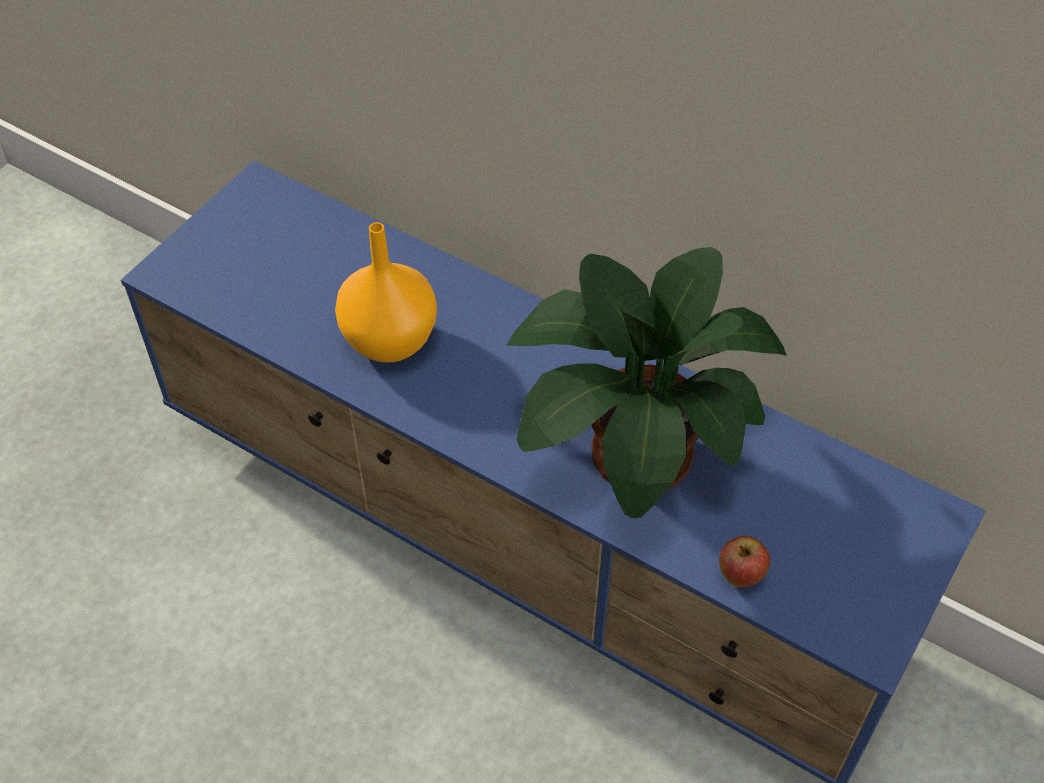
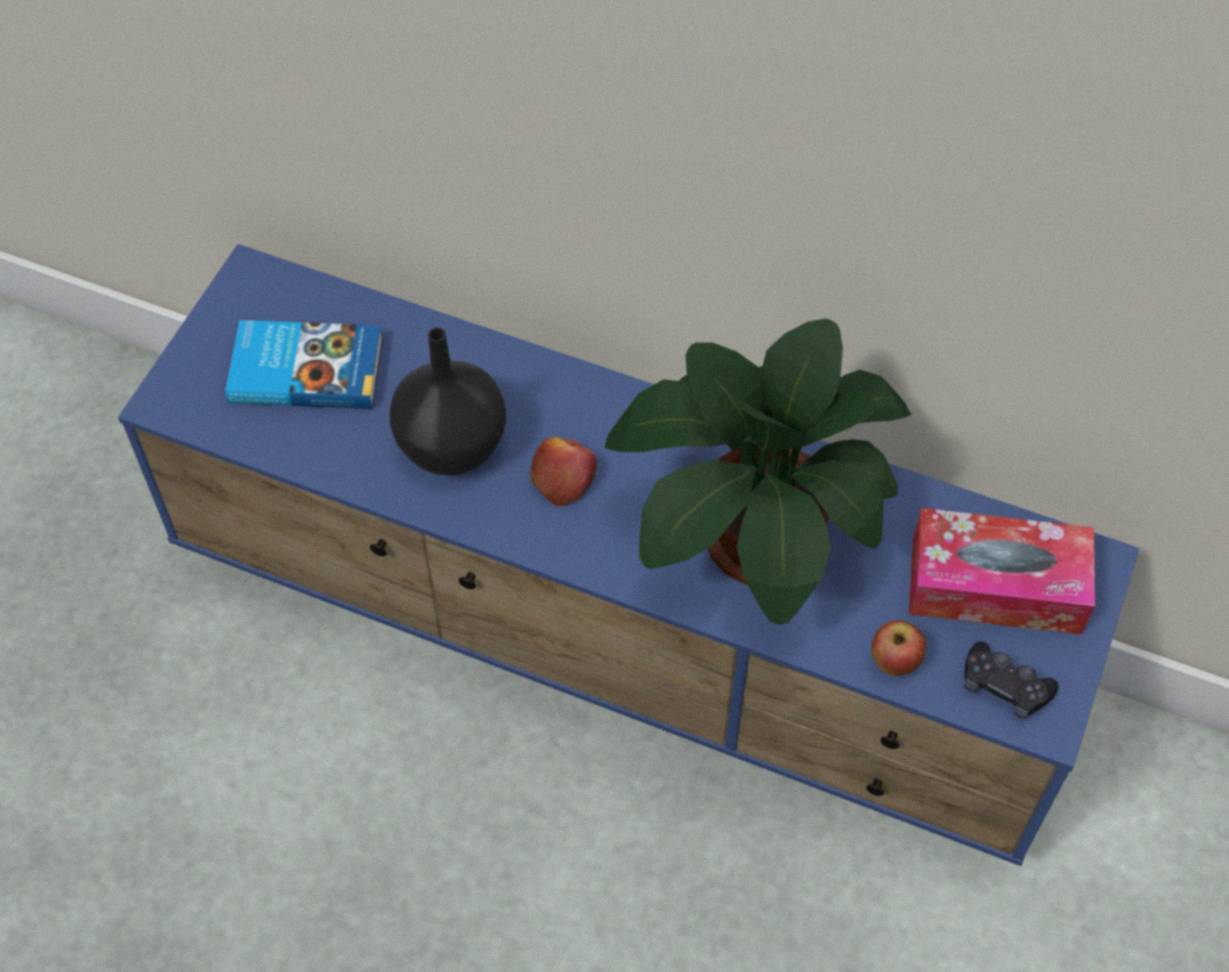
camera: 10 degrees left, 5 degrees up
orange vase [335,222,437,362] -> black vase [389,328,506,476]
none -> book [225,320,383,409]
none -> apple [530,437,597,506]
none -> tissue box [909,508,1095,635]
none -> black game controller [964,641,1058,719]

